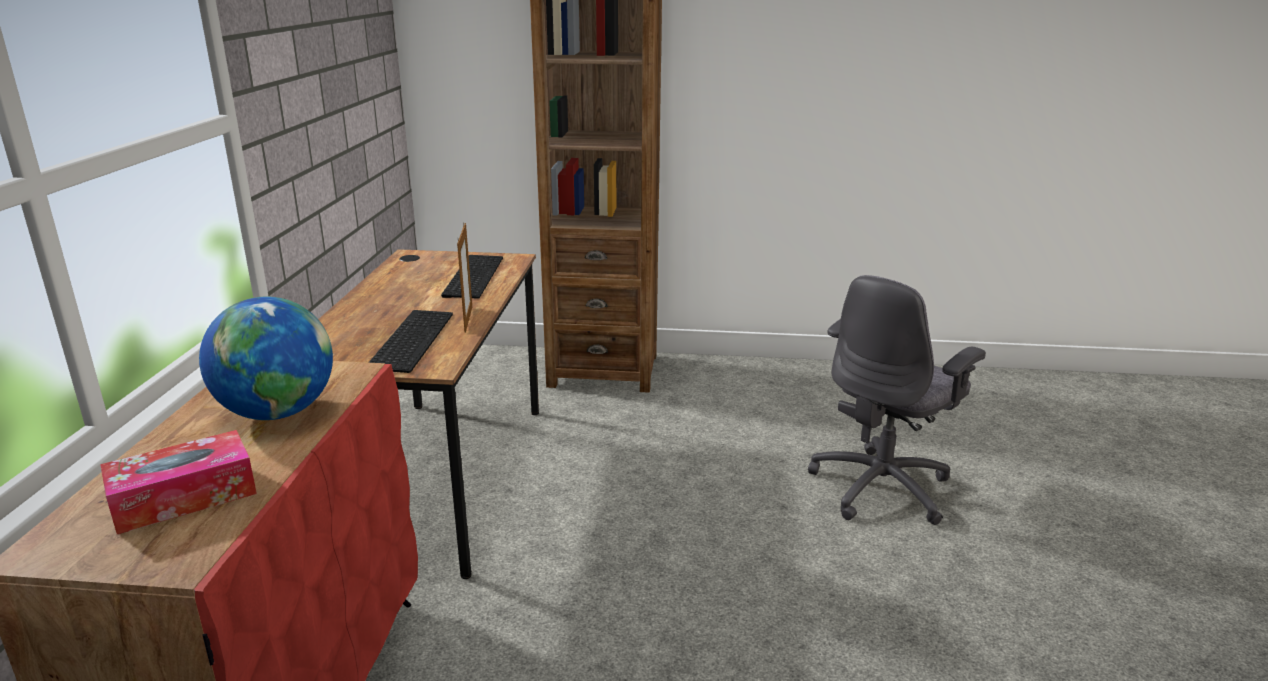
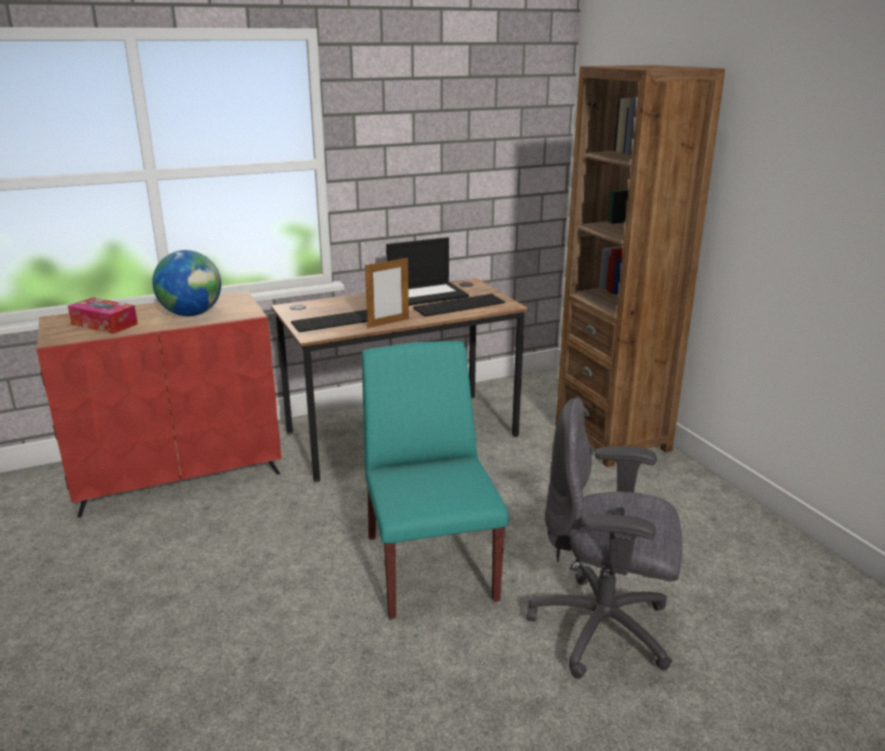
camera: 60 degrees right, 0 degrees up
none -> turquoise chair [362,341,509,619]
none -> laptop [386,237,469,306]

